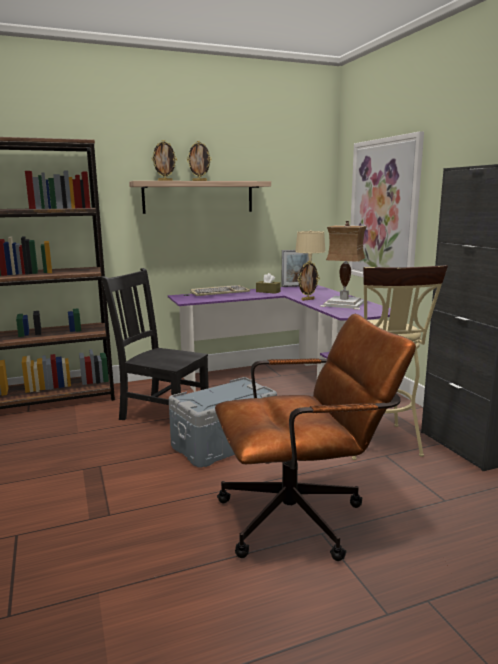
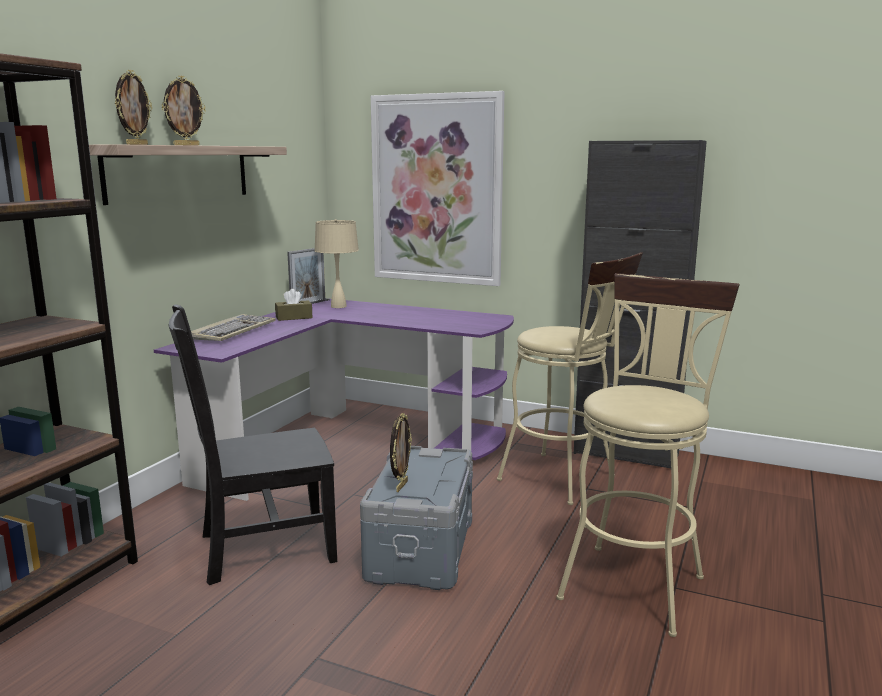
camera: 45 degrees left, 0 degrees up
brown office chair [215,314,416,561] -> beige stool [557,273,740,637]
picture frame [298,261,320,301] -> picture frame moved to [390,413,412,492]
table lamp [320,221,367,310] -> none

